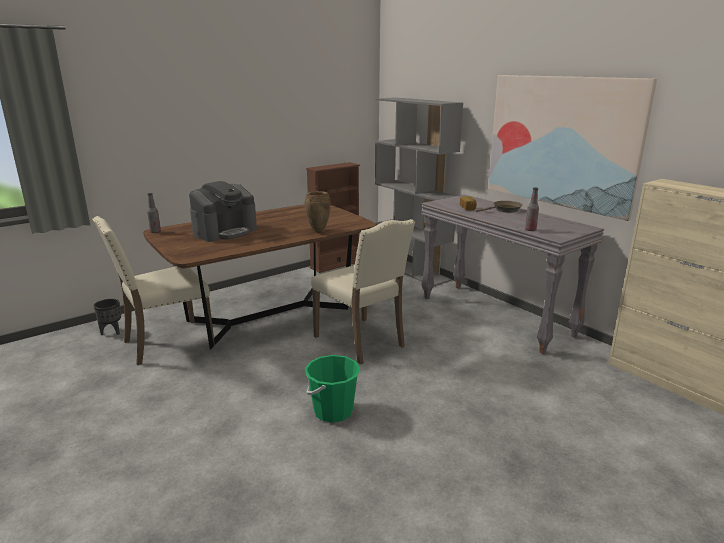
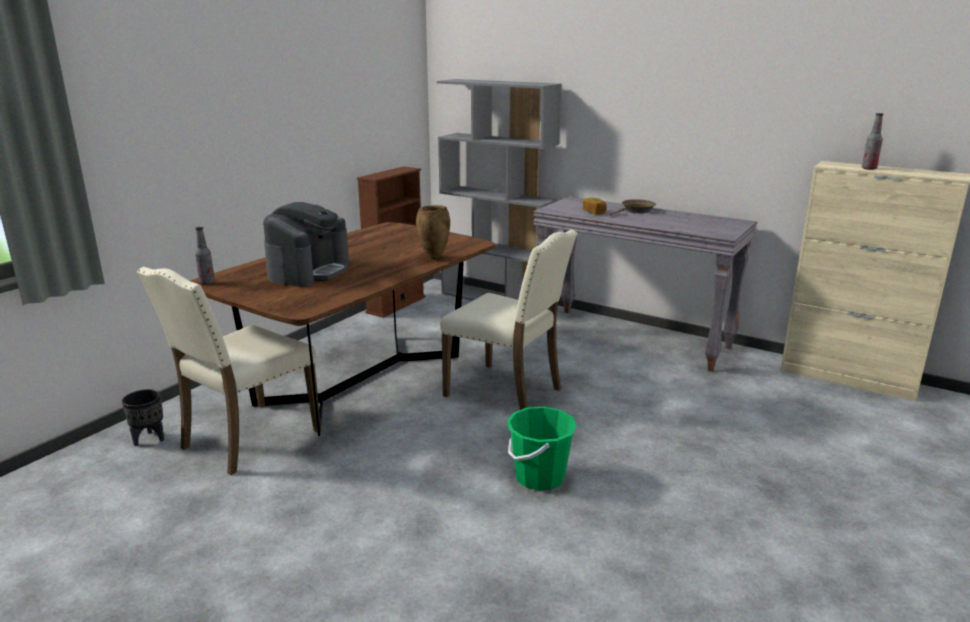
camera: 20 degrees left, 0 degrees up
picture [488,75,657,221] -> none
bottle [525,187,539,231] -> bottle moved to [862,113,884,170]

